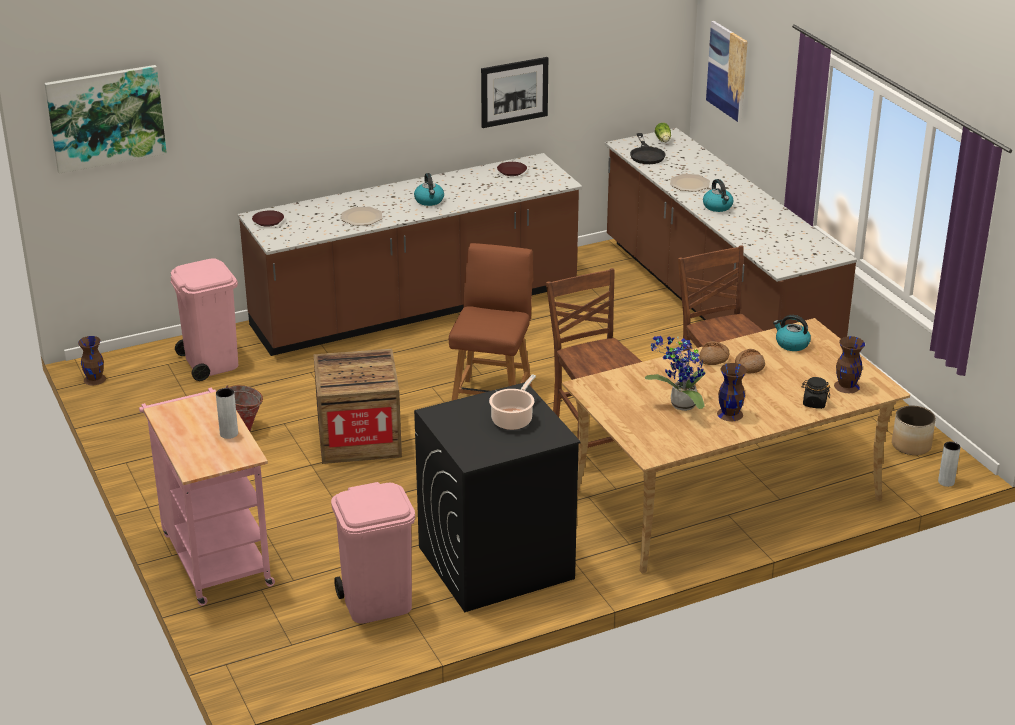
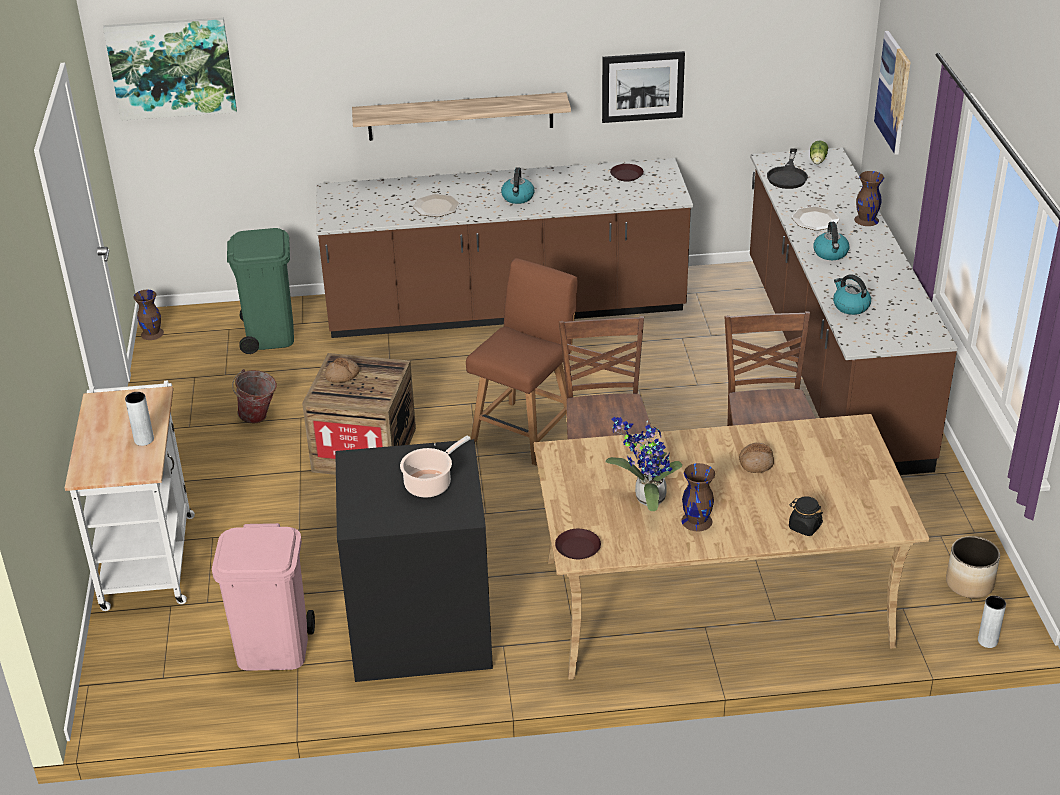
camera: 20 degrees right, 5 degrees up
pink cart [139,388,275,606] -> white cart [65,380,195,611]
pink trash can [170,258,238,381] -> green trash can [227,228,294,354]
brown plate [252,210,284,227] -> brown plate moved to [555,529,601,559]
bread [699,341,729,365] -> bread moved to [325,357,360,383]
kettle [773,315,811,351] -> kettle moved to [833,274,871,315]
brown vase [834,336,865,393] -> brown vase moved to [854,171,884,226]
none -> shelf [352,92,571,141]

